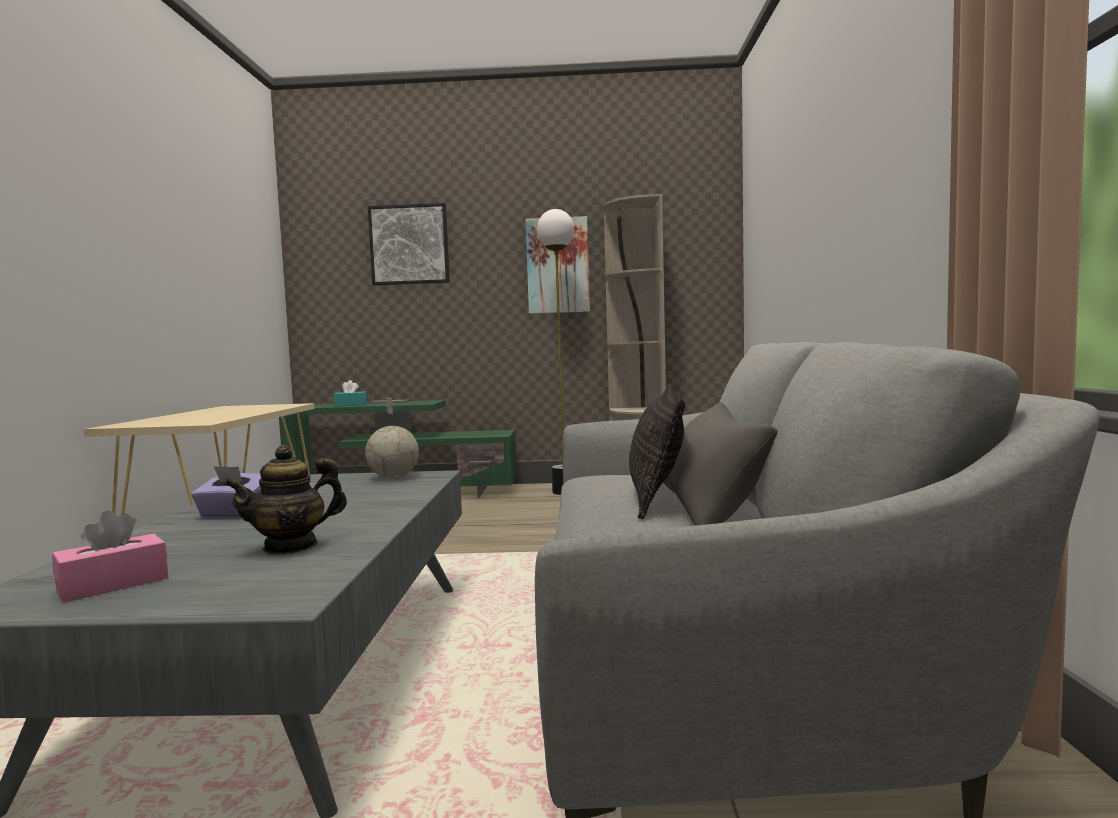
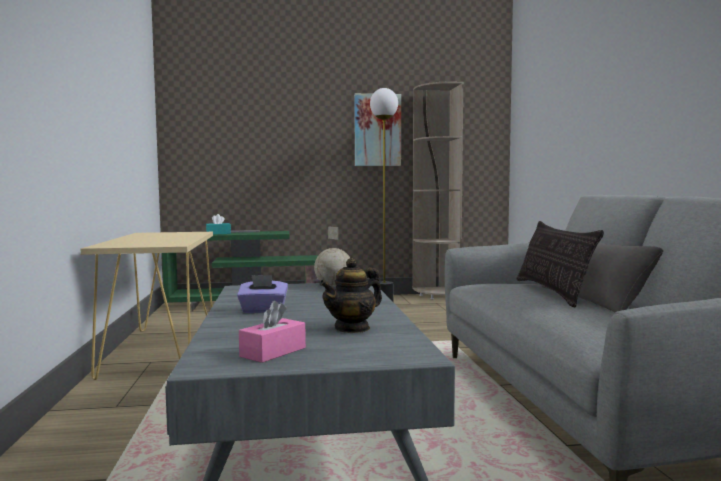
camera: 10 degrees left, 0 degrees up
picture [368,203,450,285] -> none

